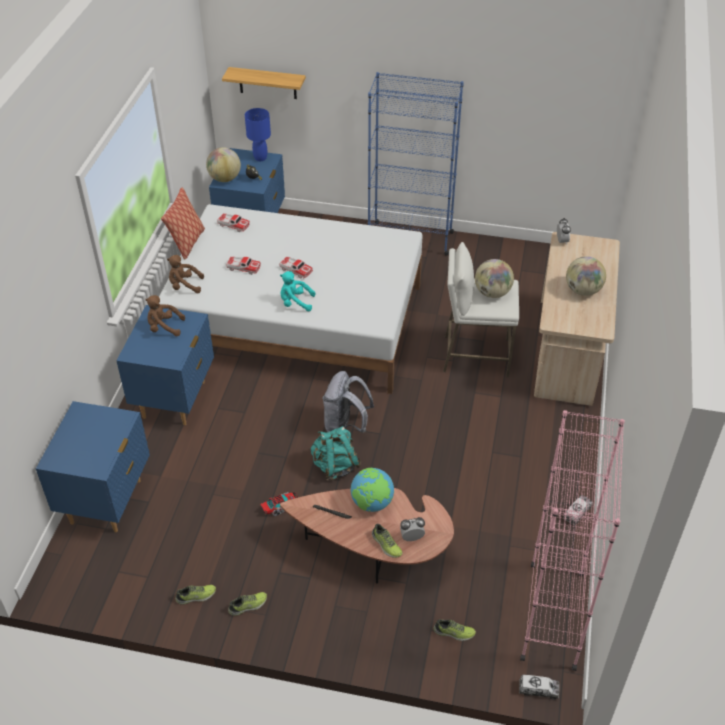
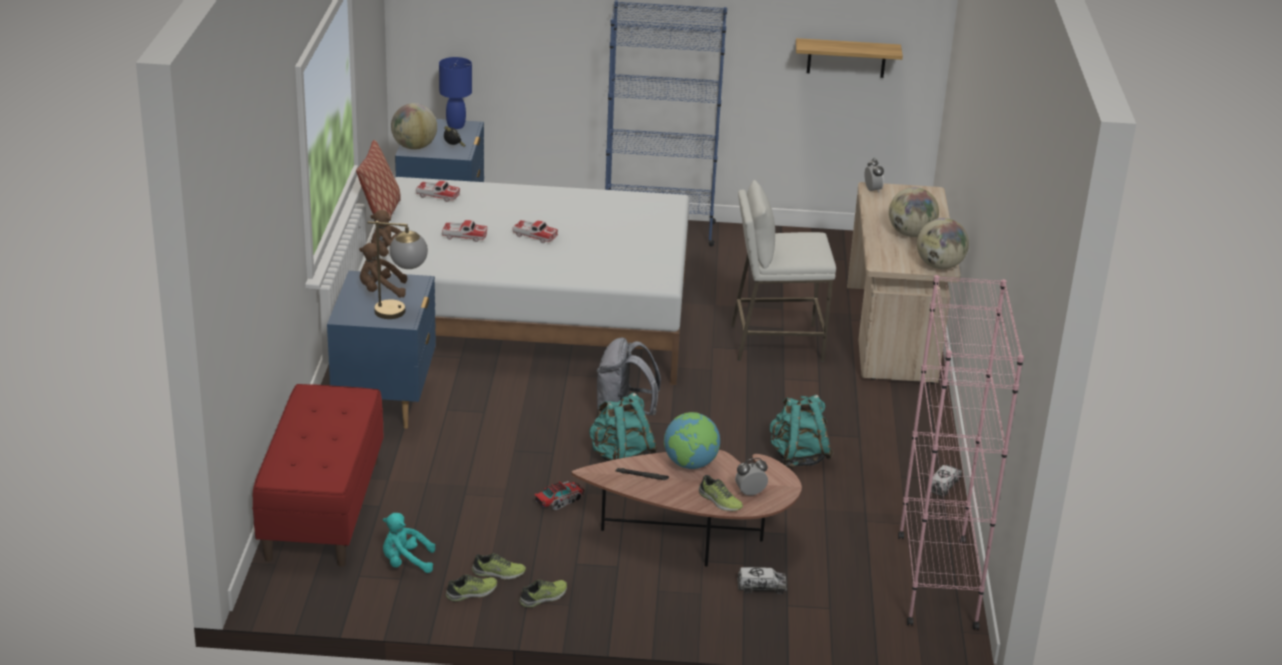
camera: 10 degrees left, 15 degrees down
blue nightstand [36,401,150,532] -> red bench [252,384,383,567]
shelf [222,67,306,99] -> shelf moved to [796,38,903,78]
turquoise plush toy [280,271,315,312] -> turquoise plush toy moved to [383,513,435,573]
shoe [434,619,476,641] -> shoe moved to [472,553,526,580]
globe [475,259,514,298] -> globe moved to [917,218,969,269]
toy truck [519,675,560,700] -> toy truck moved to [737,567,787,594]
none -> table lamp [368,221,428,319]
none -> turquoise backpack [770,395,834,468]

